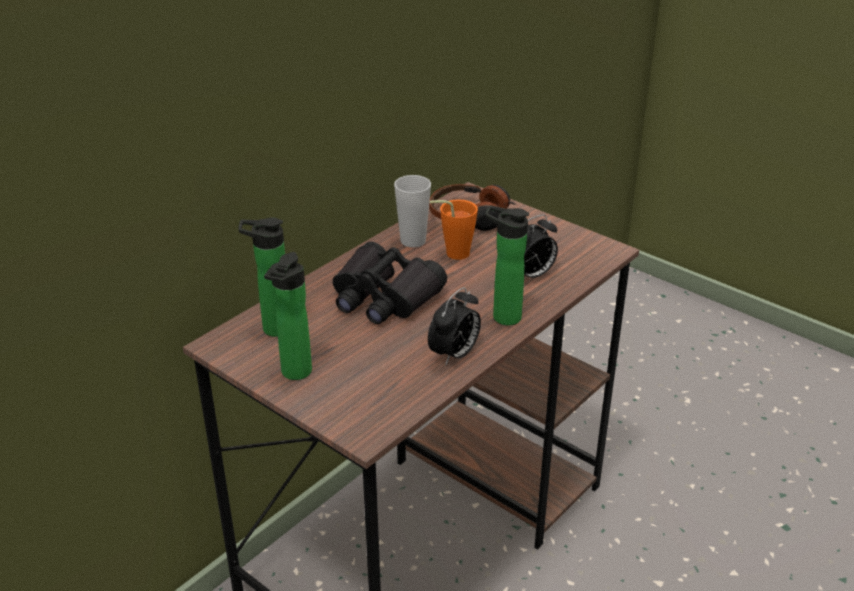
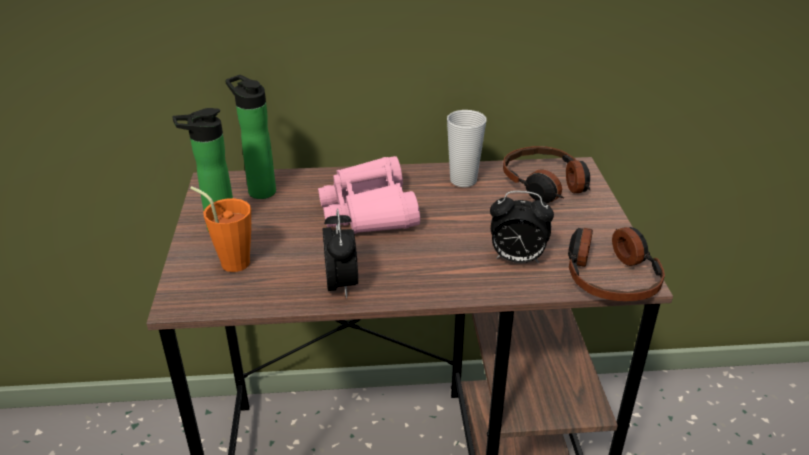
camera: 45 degrees right, 0 degrees up
black binoculars [333,242,447,324] -> pink binoculars [318,156,420,234]
alarm clock [428,287,481,365] -> alarm clock turned 90 degrees counterclockwise [322,209,358,299]
orange cup [430,199,478,260] -> orange cup moved to [190,186,251,272]
bottle [485,205,529,325] -> none
none -> headphones [568,227,665,301]

